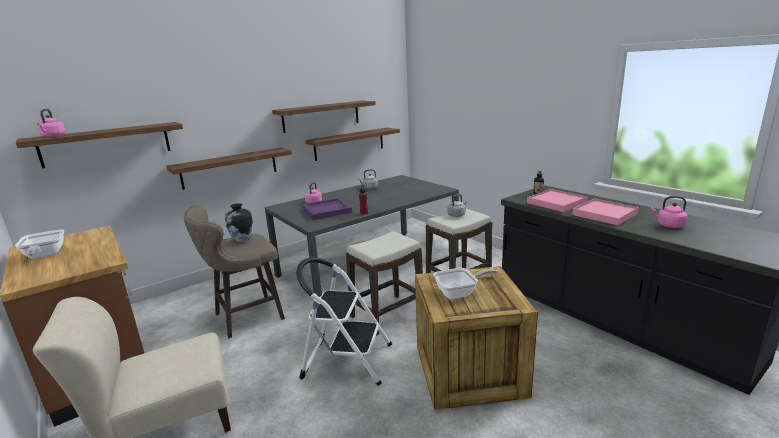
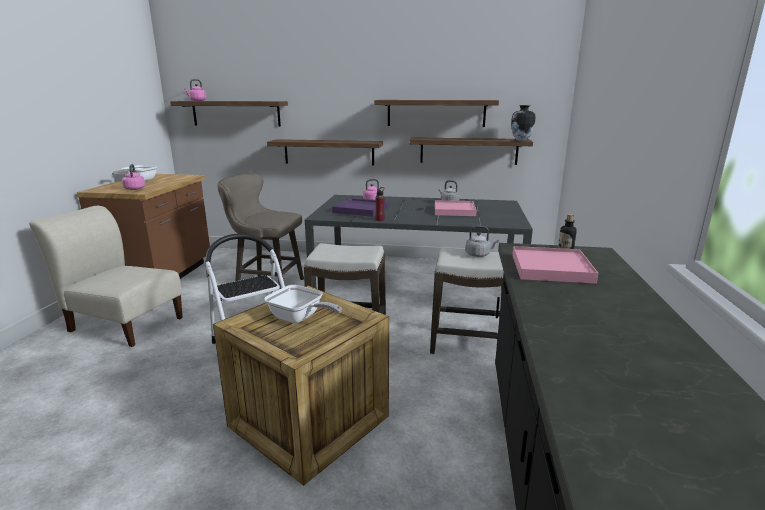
camera: 45 degrees right, 0 degrees up
vase [225,203,253,243] -> vase moved to [511,105,535,141]
pink tray [572,199,639,225] -> pink tray moved to [435,200,477,216]
pink kettle [651,196,688,228] -> pink kettle moved to [122,164,145,190]

